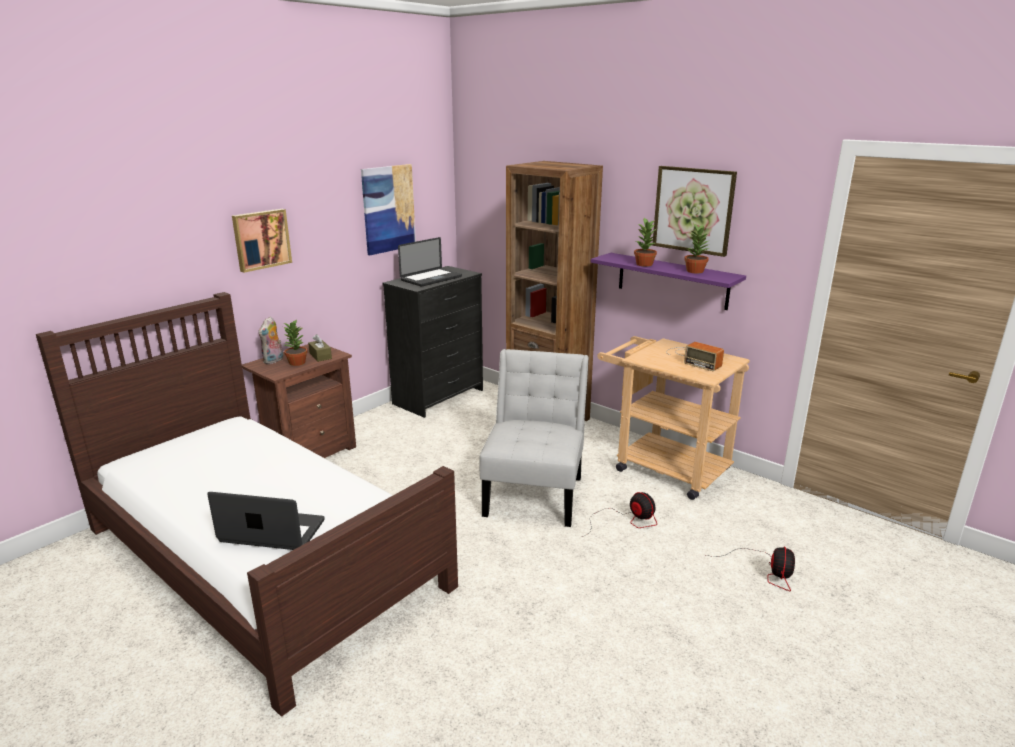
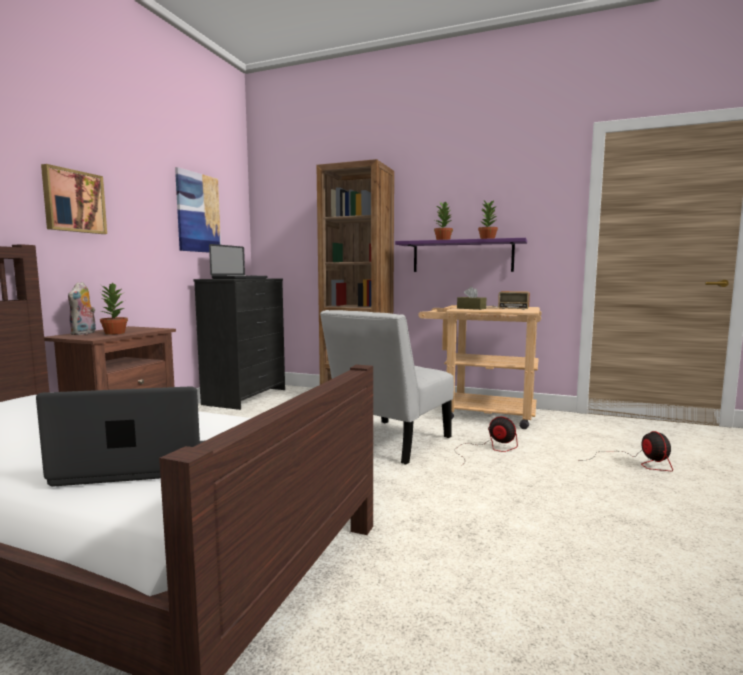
camera: 20 degrees left, 15 degrees down
brown tissue box [308,334,332,362] -> brown tissue box moved to [457,287,486,310]
white chair [479,349,589,527] -> white chair turned 135 degrees counterclockwise [320,310,454,464]
picture [652,166,737,257] -> none

